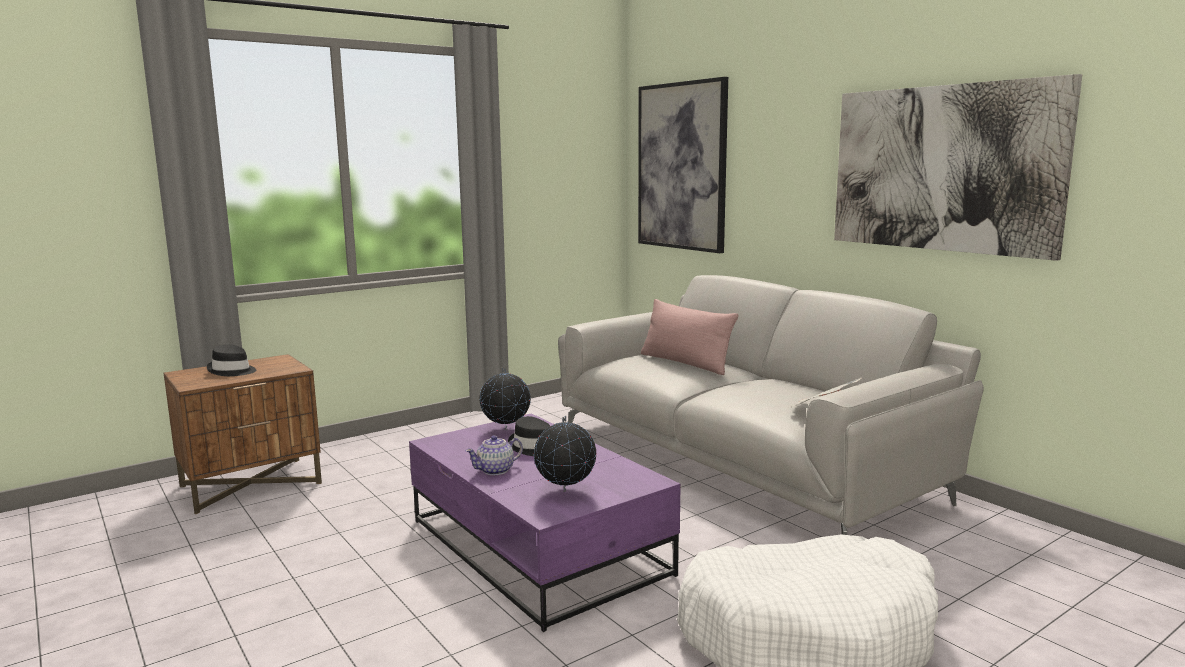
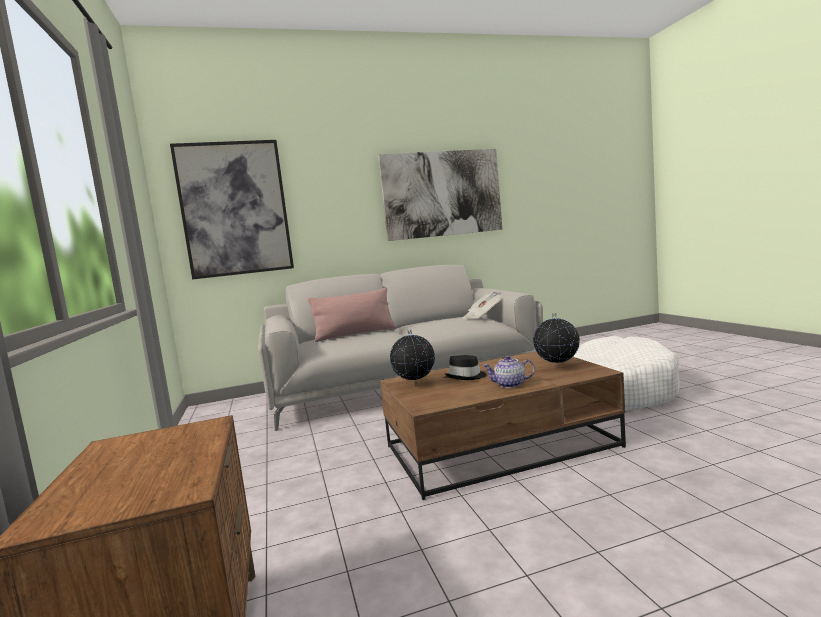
camera: 70 degrees left, 5 degrees down
black hat [207,344,256,376] -> none
purple coffee table [409,413,681,632] -> brown coffee table [380,352,626,500]
teapot [466,435,523,475] -> teapot turned 105 degrees clockwise [483,355,535,388]

